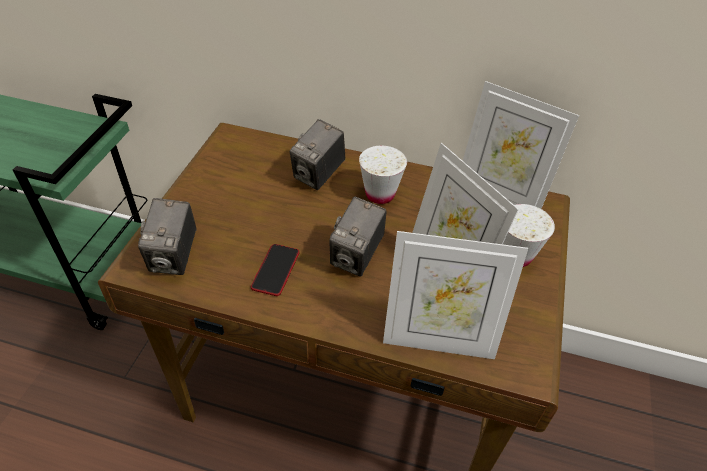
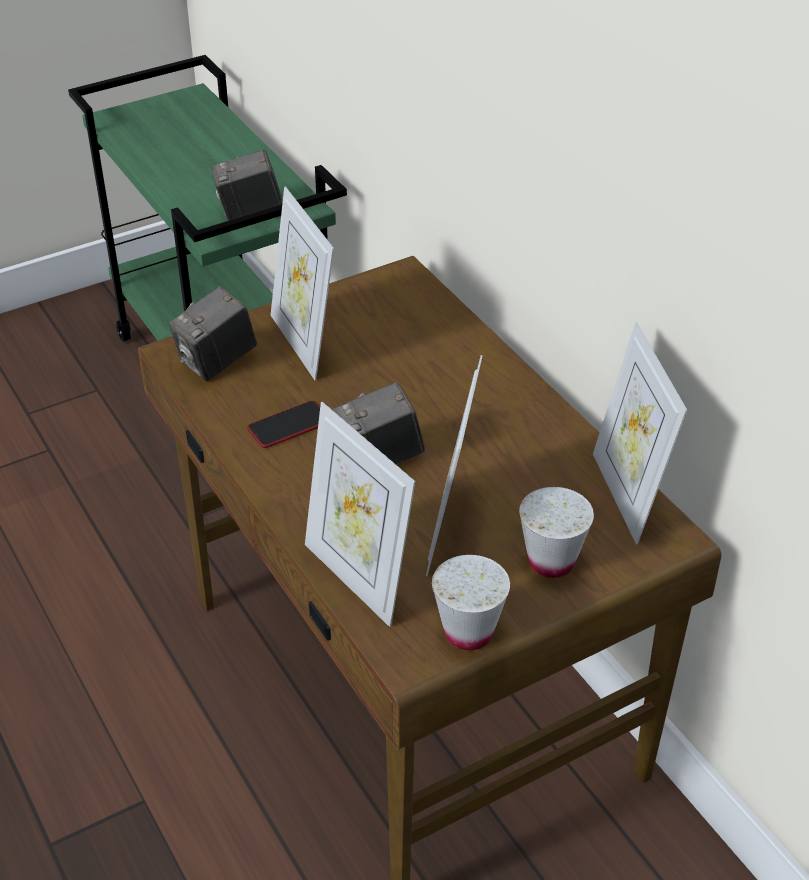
camera: 45 degrees right, 5 degrees down
camera [289,119,345,190] -> camera moved to [212,150,283,221]
white cup [359,146,407,204] -> white cup moved to [432,555,510,650]
none -> picture frame [271,187,334,381]

